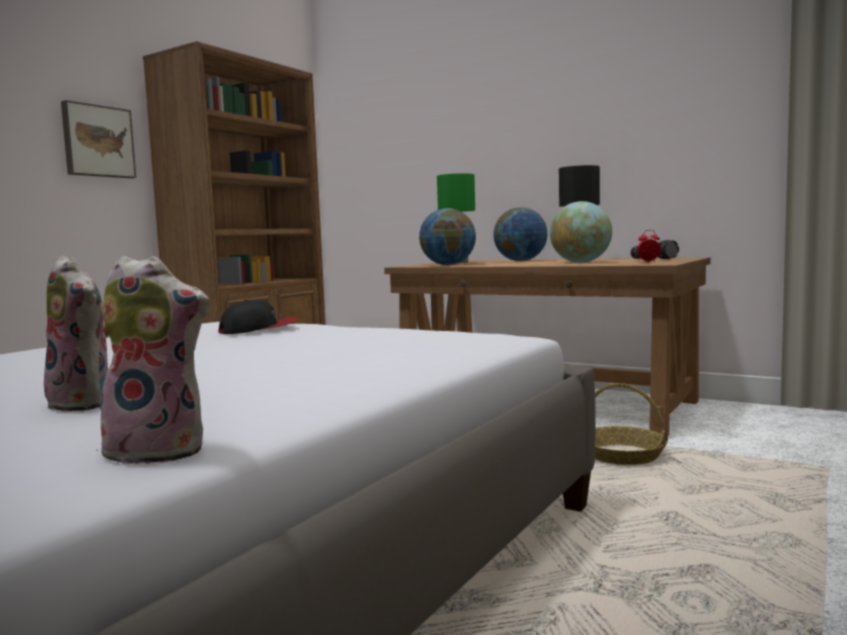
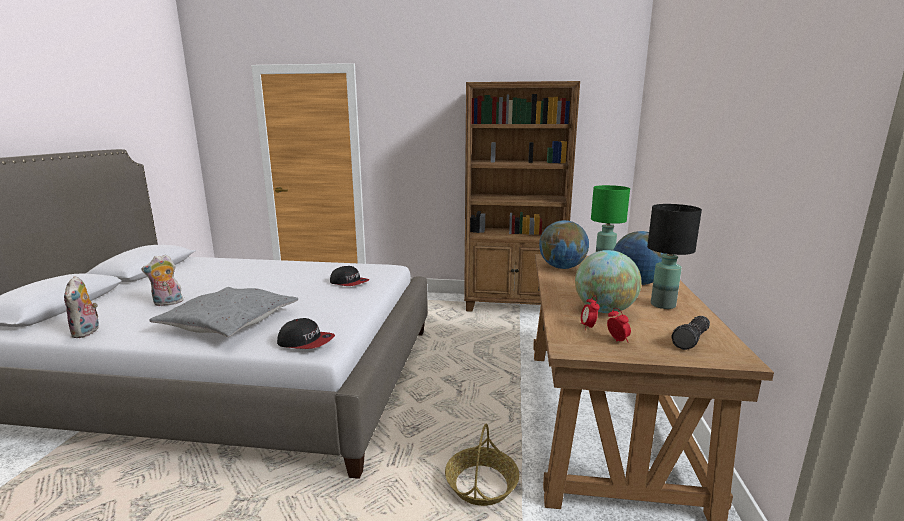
camera: 65 degrees right, 10 degrees up
plush toy [44,256,109,412] -> plush toy turned 45 degrees clockwise [141,255,183,306]
picture [61,100,136,178] -> none
none -> grey pillow [150,287,298,337]
none -> cap [277,318,335,349]
none -> alarm clock [581,295,600,330]

